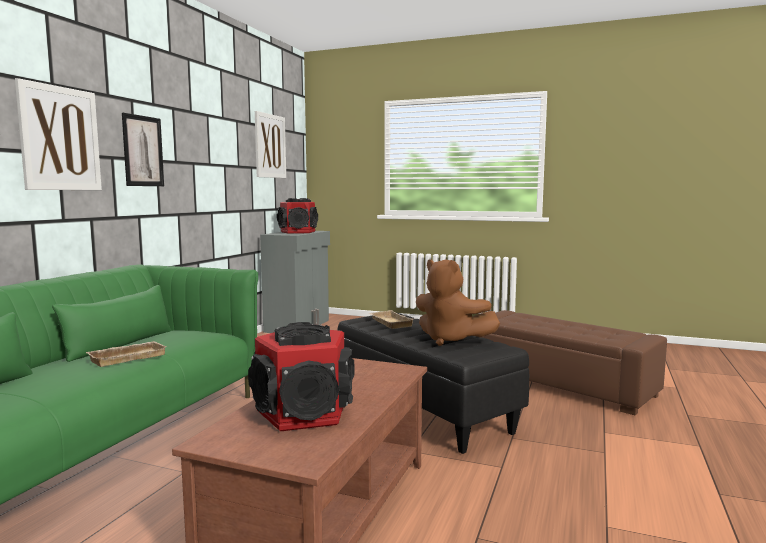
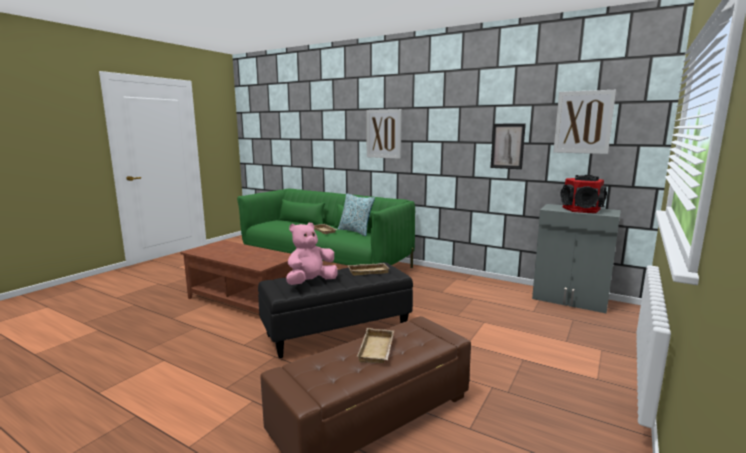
camera: 100 degrees right, 5 degrees up
picture [122,113,164,186] -> picture moved to [491,124,526,169]
speaker [248,322,354,431] -> none
brown plush toy [416,259,500,346] -> pink plush toy [286,223,337,285]
none -> pillow [338,194,375,236]
none -> beige tray [357,328,394,363]

